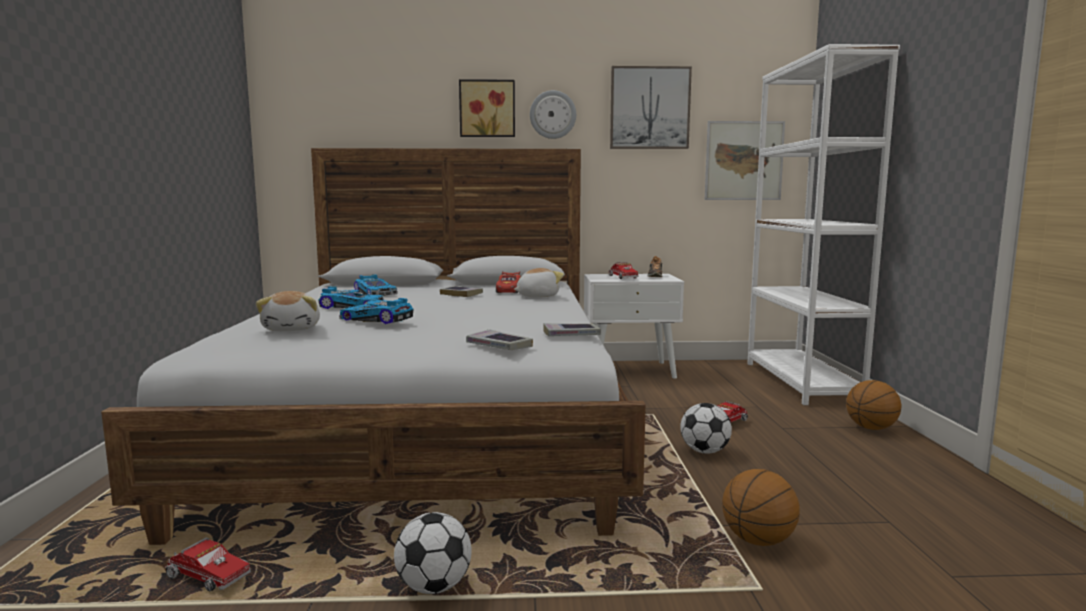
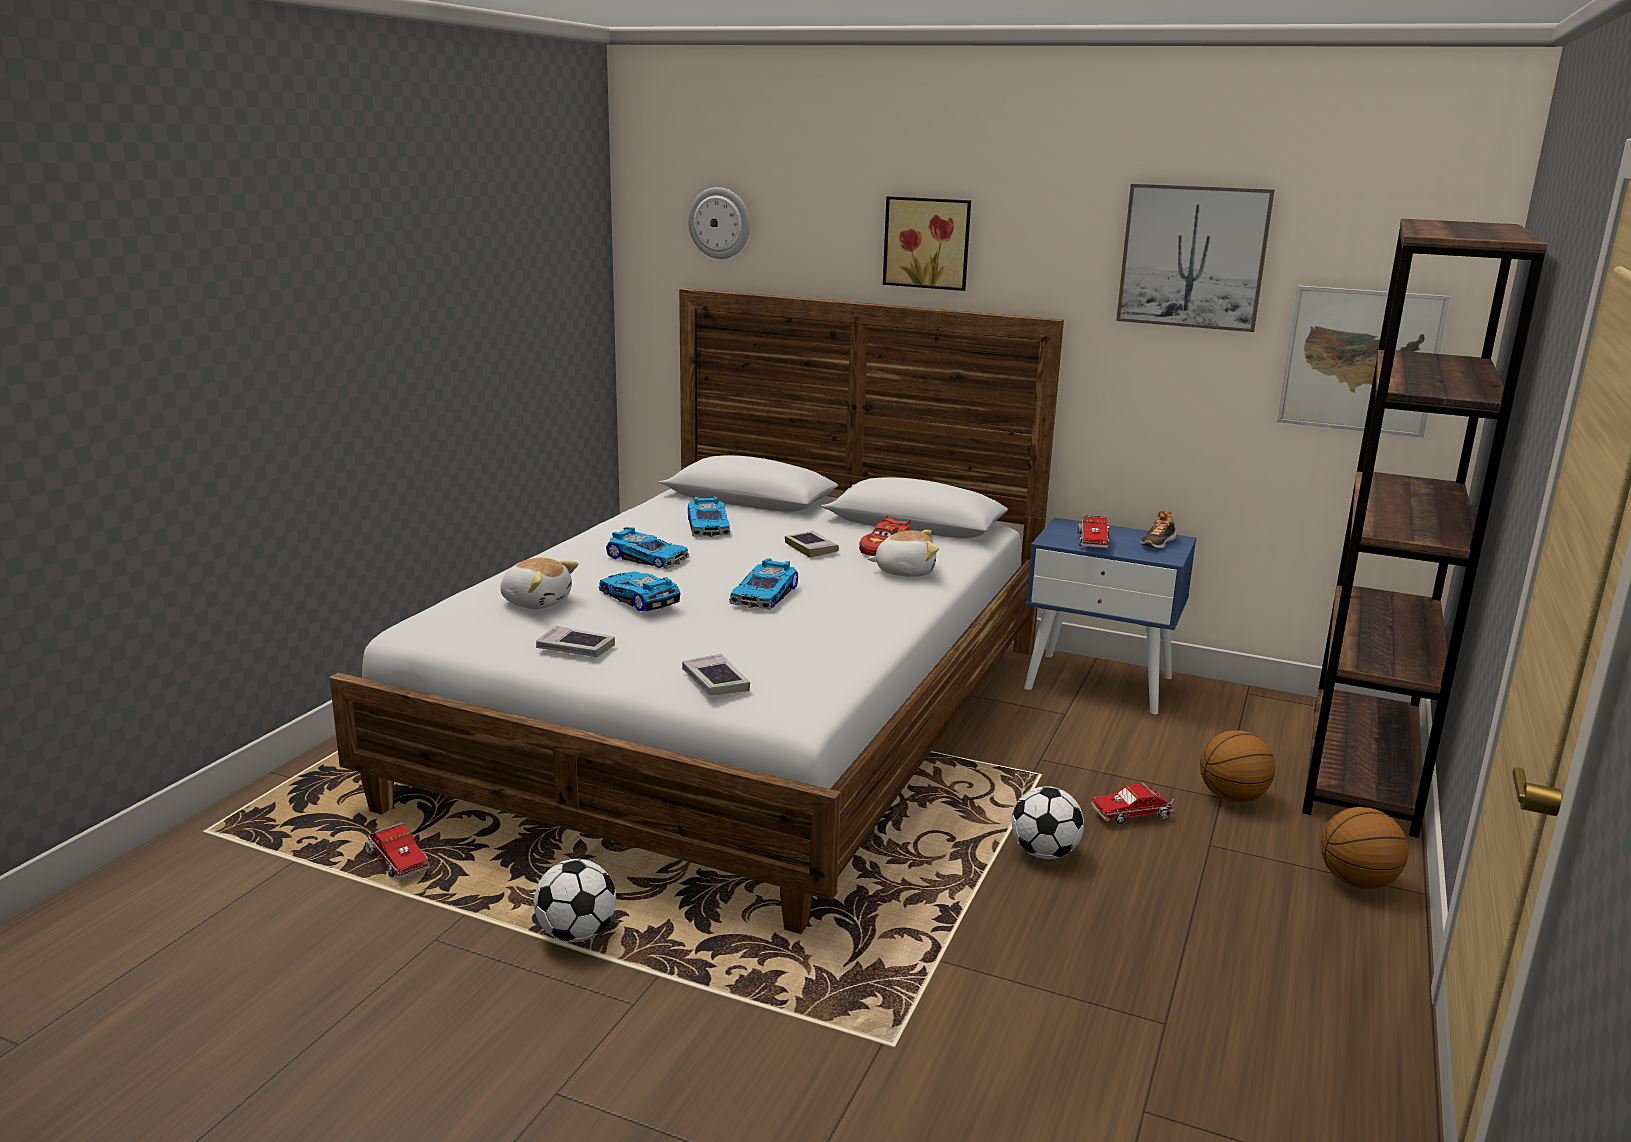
camera: 25 degrees right, 10 degrees up
plush toy [256,291,320,331] -> plush toy turned 75 degrees counterclockwise [500,558,578,609]
wall clock [530,90,576,139] -> wall clock moved to [688,187,750,259]
book [543,323,601,336] -> book moved to [536,625,615,657]
white nightstand [584,274,684,378] -> blue nightstand [1024,517,1197,714]
basketball [722,469,800,546] -> basketball moved to [1200,730,1275,802]
white bookcase [747,44,900,405] -> brown bookcase [1302,219,1548,838]
none -> toy car [729,558,798,610]

